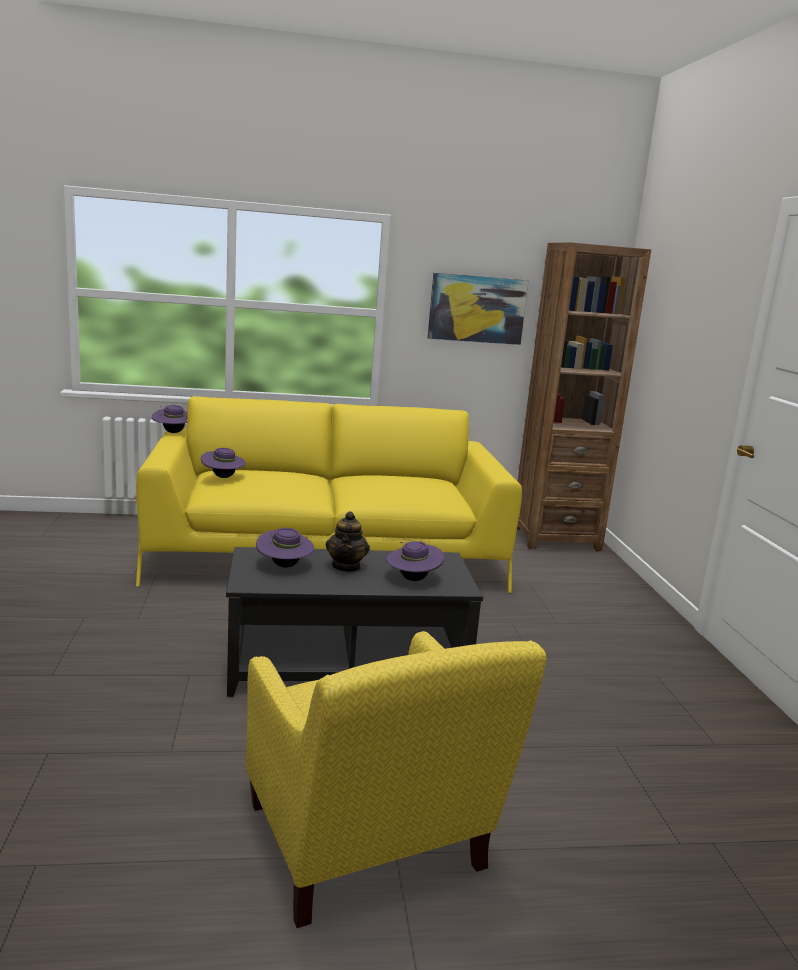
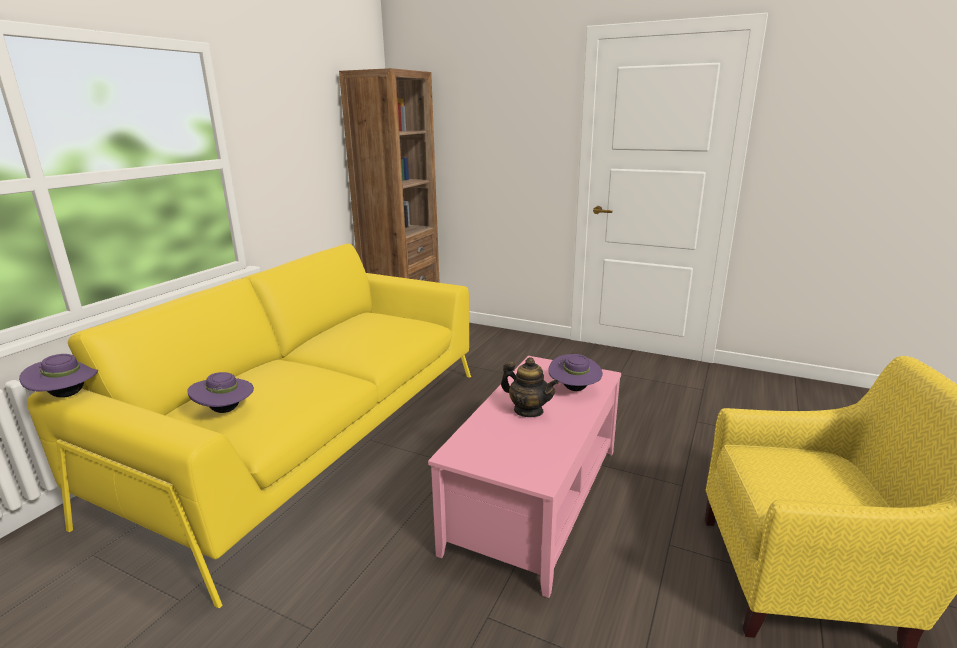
camera: 55 degrees left, 5 degrees up
black coffee table [226,547,483,697] -> pink coffee table [428,356,621,598]
purple hat [256,528,314,568] -> none
picture [428,273,528,345] -> none

